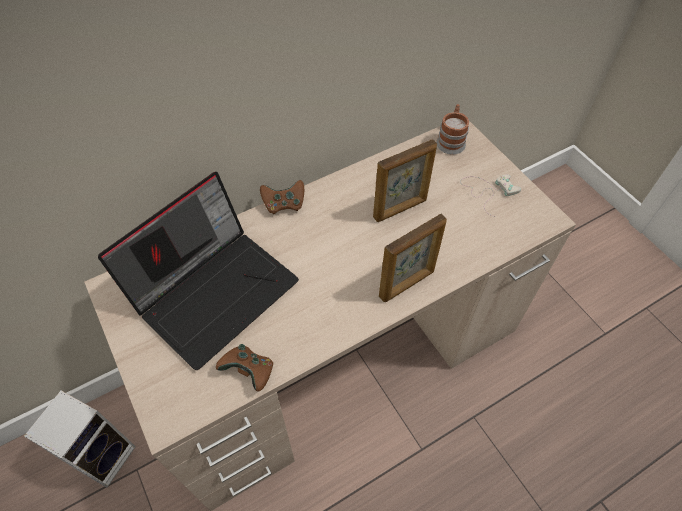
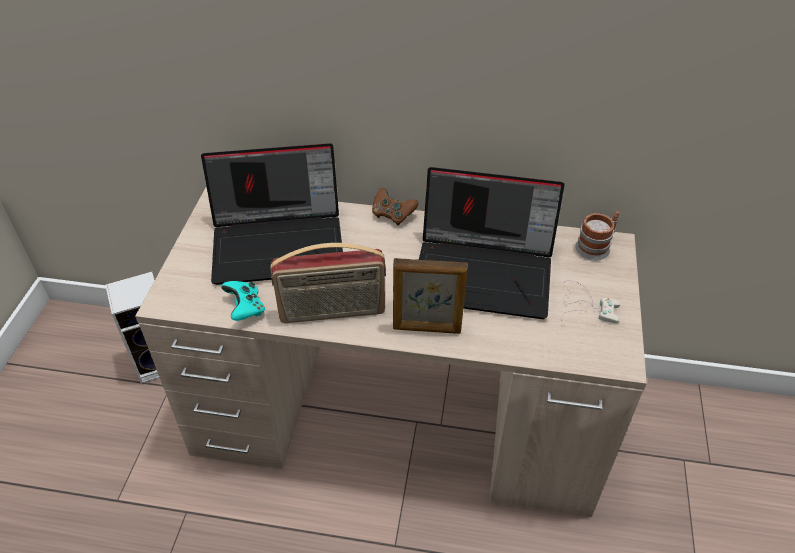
camera: 40 degrees right, 10 degrees down
brown game controller [216,344,273,392] -> turquoise game controller [221,281,265,321]
picture frame [373,139,437,222] -> laptop [419,167,565,319]
none -> radio [270,243,386,323]

